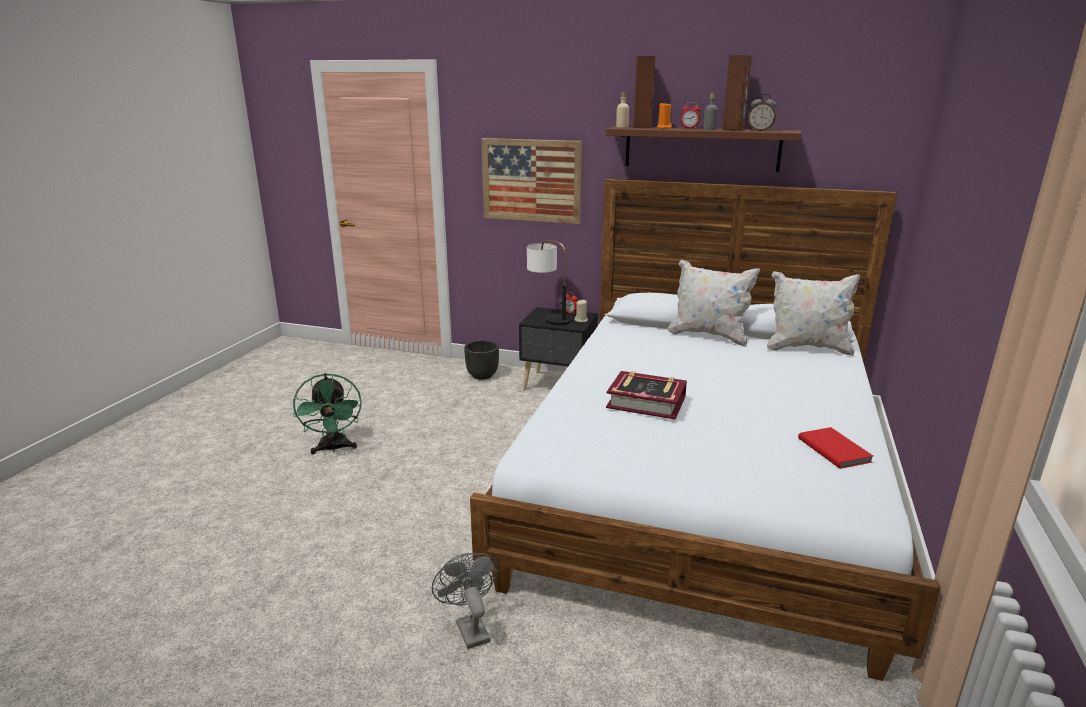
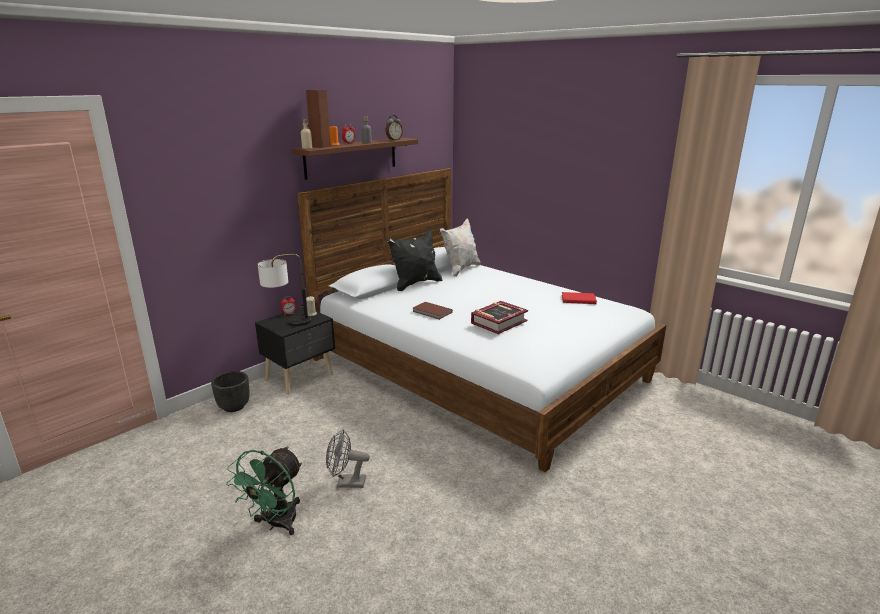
camera: 65 degrees left, 0 degrees up
green fan [293,373,362,454] -> green fan turned 105 degrees clockwise [226,446,302,535]
grey fan [432,553,499,649] -> grey fan moved to [326,429,370,488]
picture [481,138,582,224] -> none
white pillow [668,260,760,347] -> black pillow [386,229,442,291]
brown speaker [722,55,752,131] -> none
none -> brown book [412,302,453,320]

